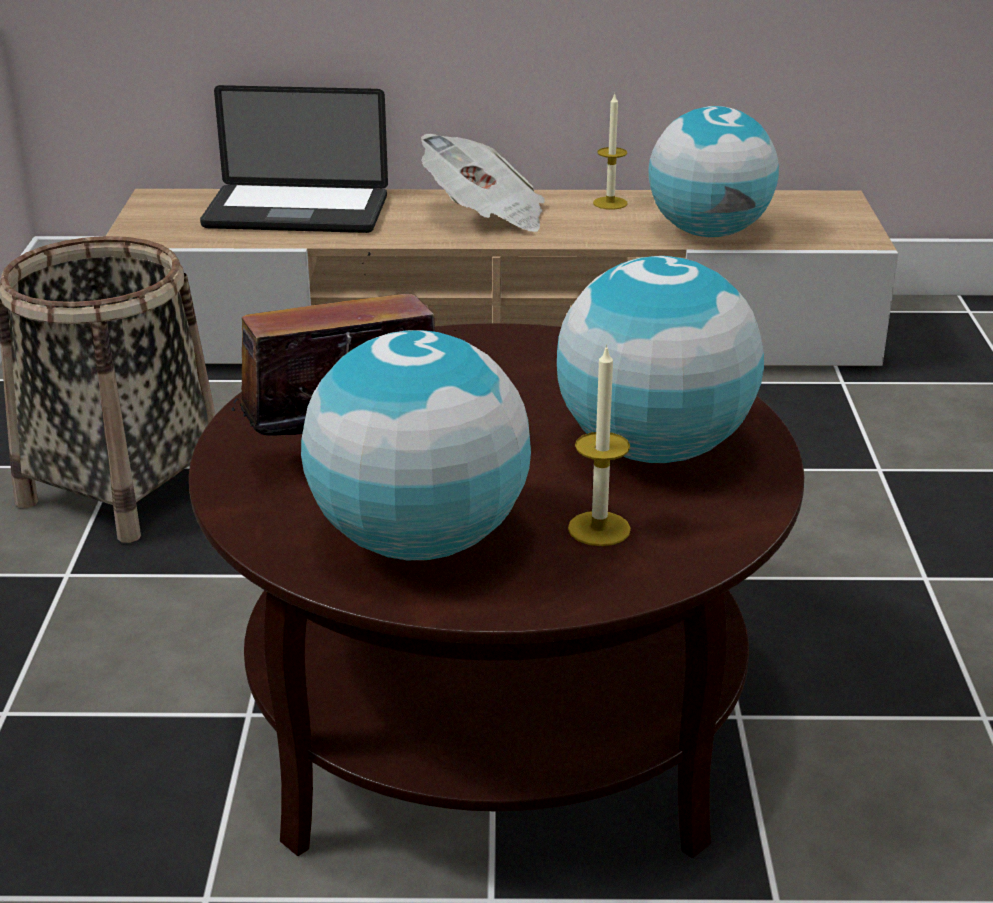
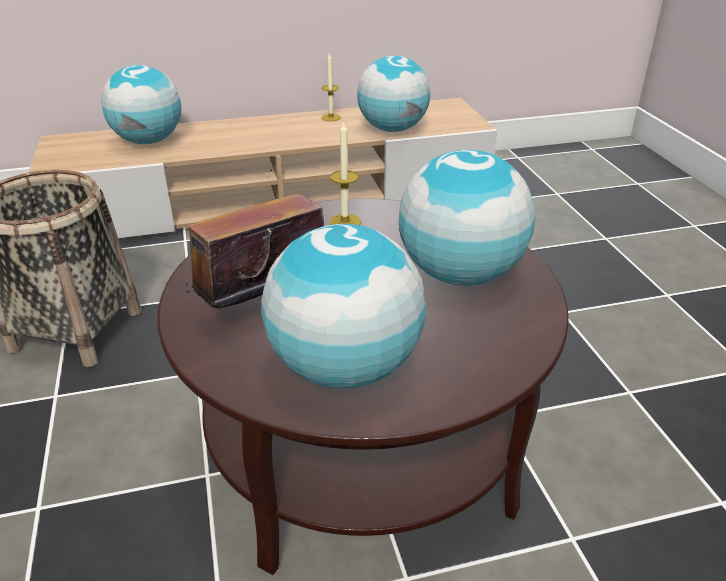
camera: 15 degrees left, 5 degrees up
laptop [200,85,388,233] -> globe [101,65,181,144]
newspaper [421,133,545,232] -> none
candle [568,344,631,546] -> candle moved to [329,120,361,225]

